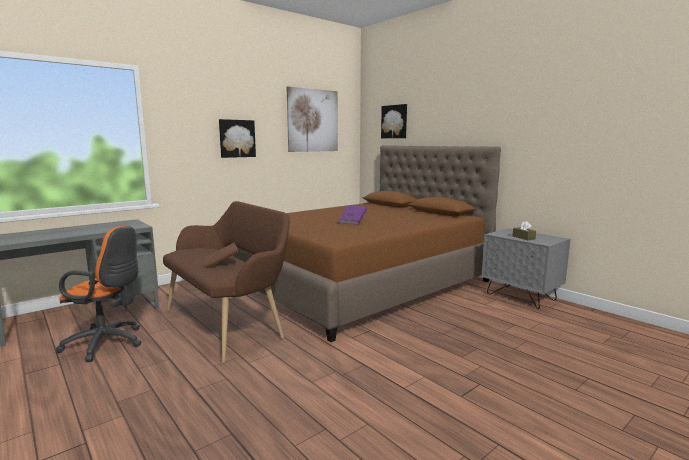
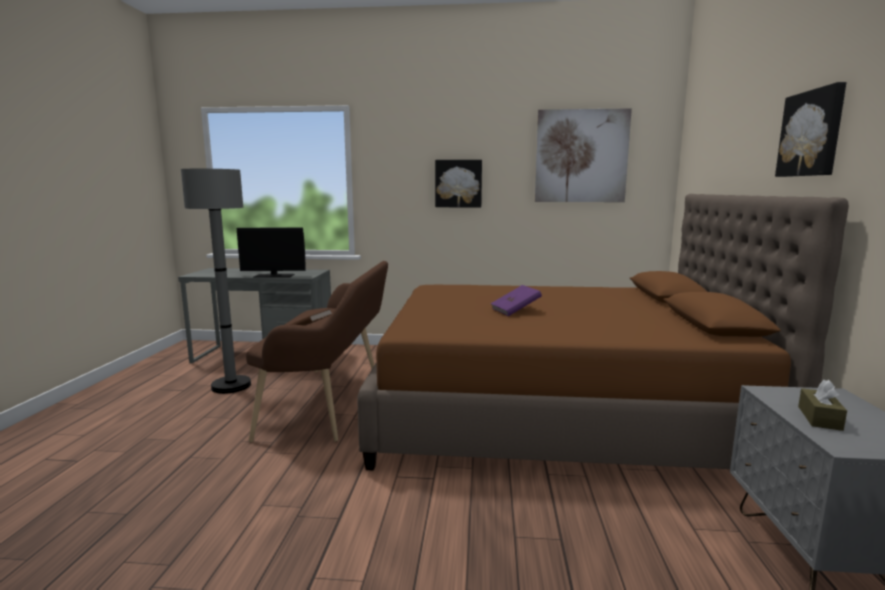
camera: 45 degrees right, 0 degrees up
orange office chair [56,226,142,362] -> grey floor lamp [181,169,251,394]
picture [381,104,407,138] -> picture moved to [775,82,846,177]
none -> monitor [237,228,306,278]

